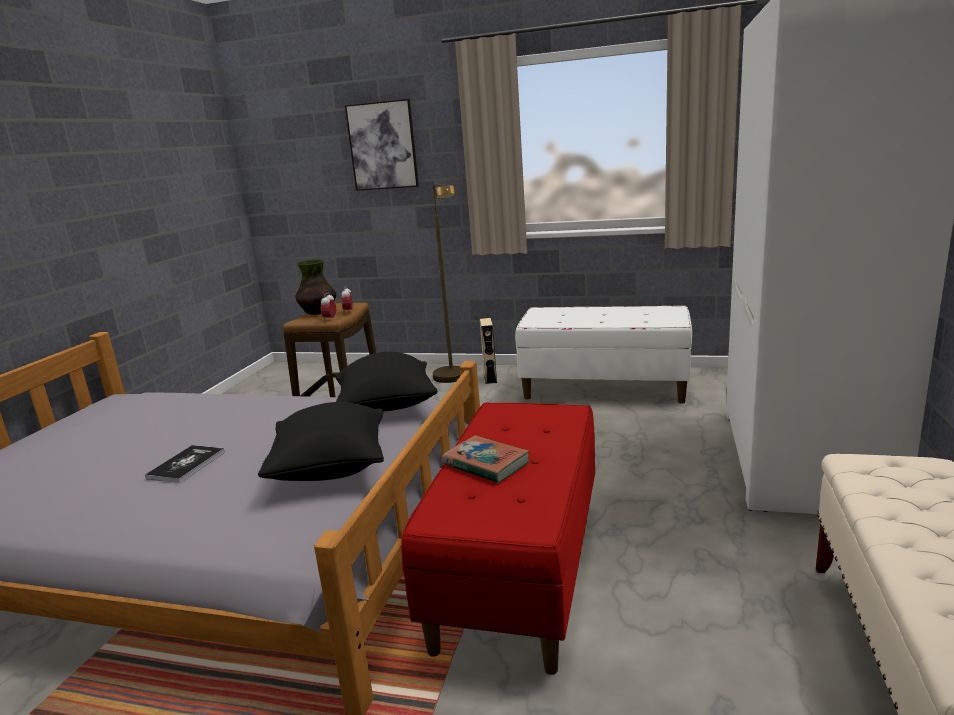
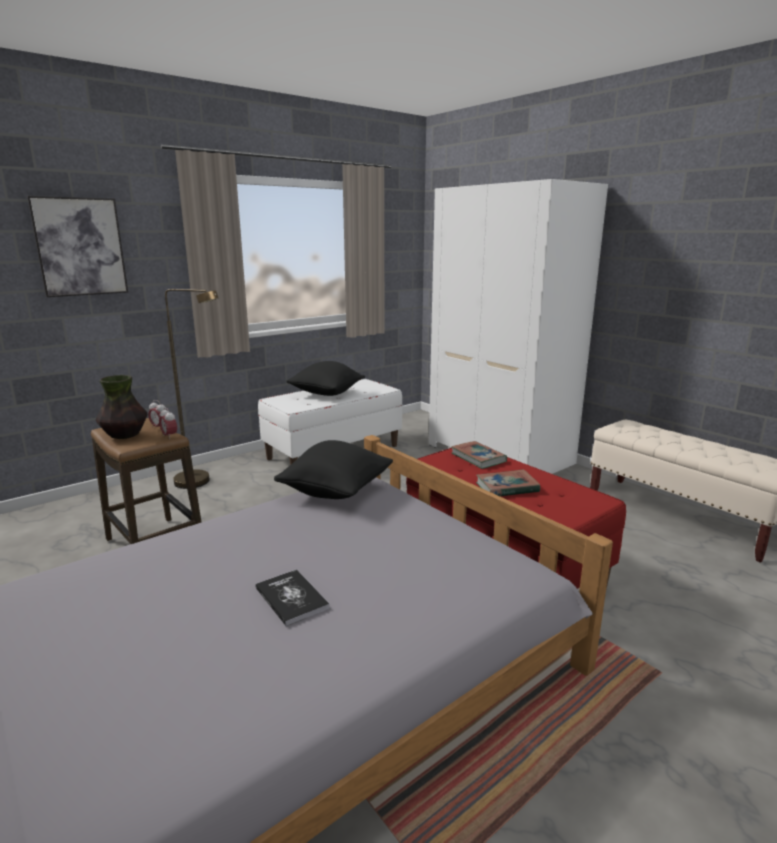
camera: 55 degrees left, 0 degrees up
black pillow [258,402,384,481] -> black pillow moved to [286,361,365,396]
beige speaker [480,318,497,384] -> none
none -> book [451,441,507,469]

